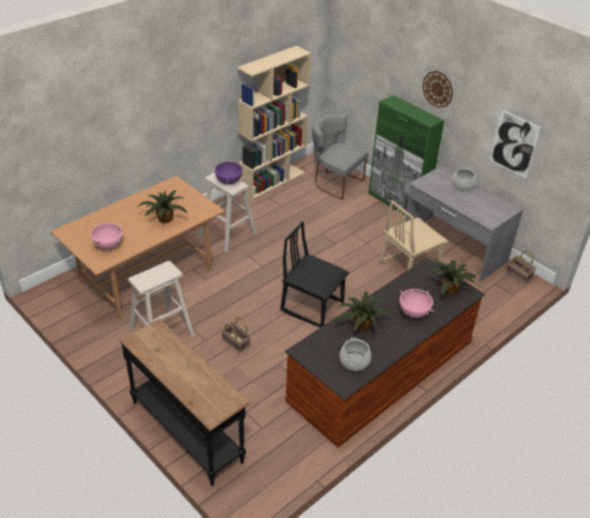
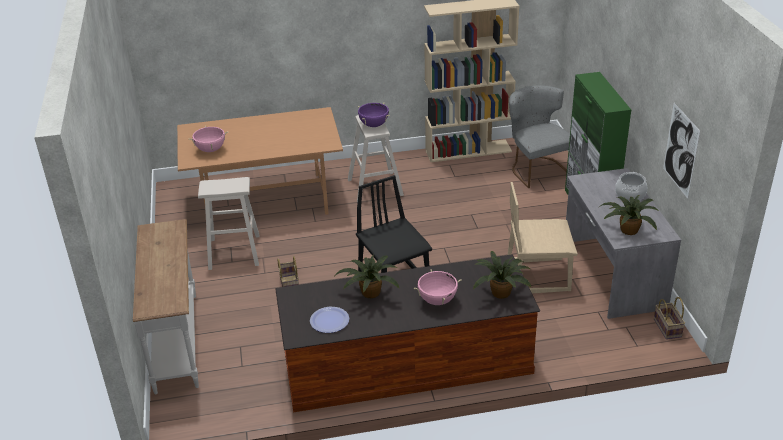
camera: 35 degrees right, 5 degrees down
black console table [119,319,251,486] -> white console table [133,219,199,394]
potted plant [137,190,187,223] -> potted plant moved to [599,194,659,235]
cooking pot [340,337,371,371] -> plate [310,307,349,333]
wall clock [422,71,453,108] -> none

